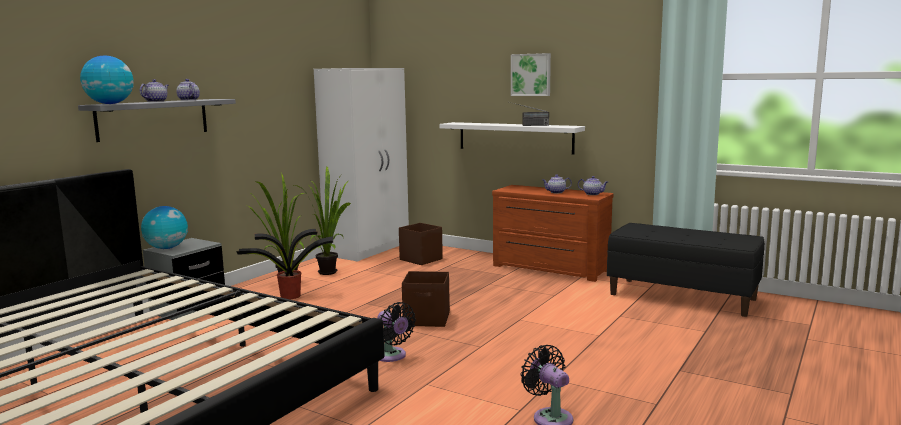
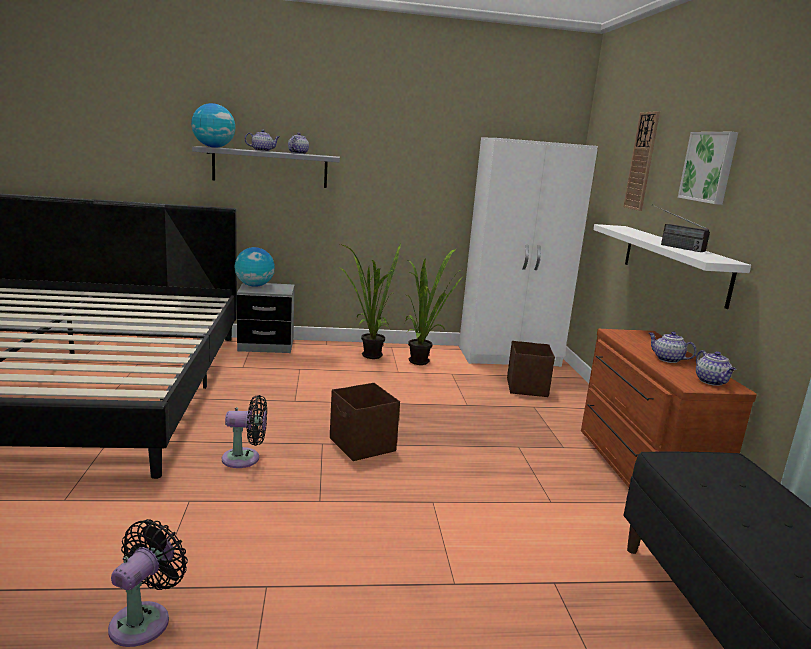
camera: 50 degrees right, 5 degrees up
potted plant [236,229,333,300] -> none
black fan [377,302,416,362] -> black fan turned 105 degrees counterclockwise [222,395,267,468]
none -> wall clock [623,111,660,211]

